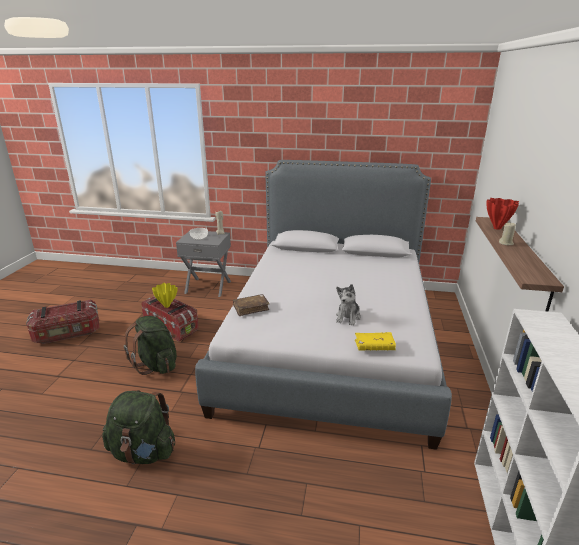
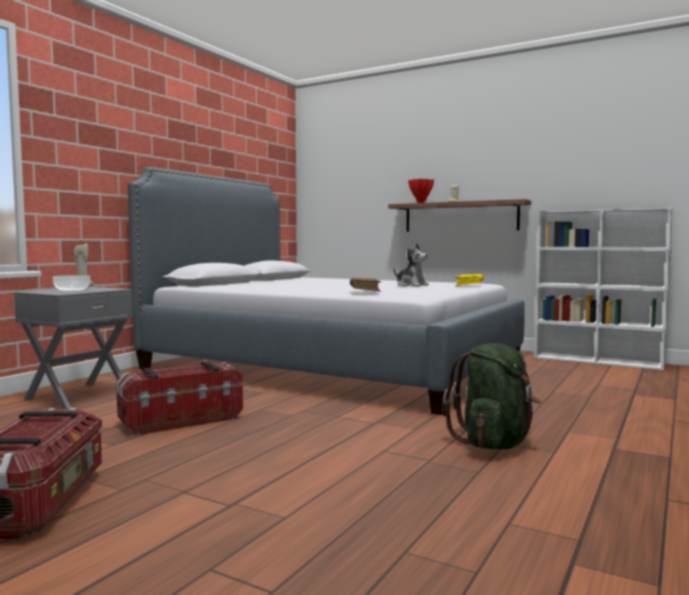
camera: 70 degrees left, 20 degrees down
green backpack [124,316,177,375] -> none
yellow vase [152,283,177,308] -> none

